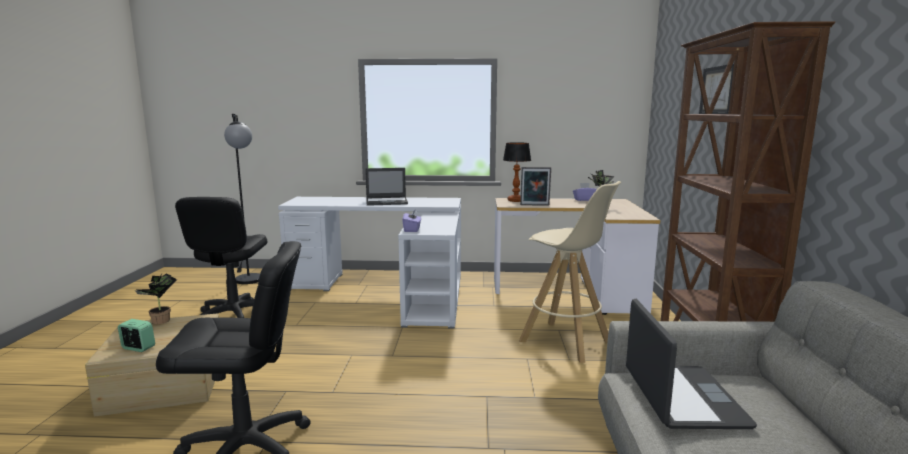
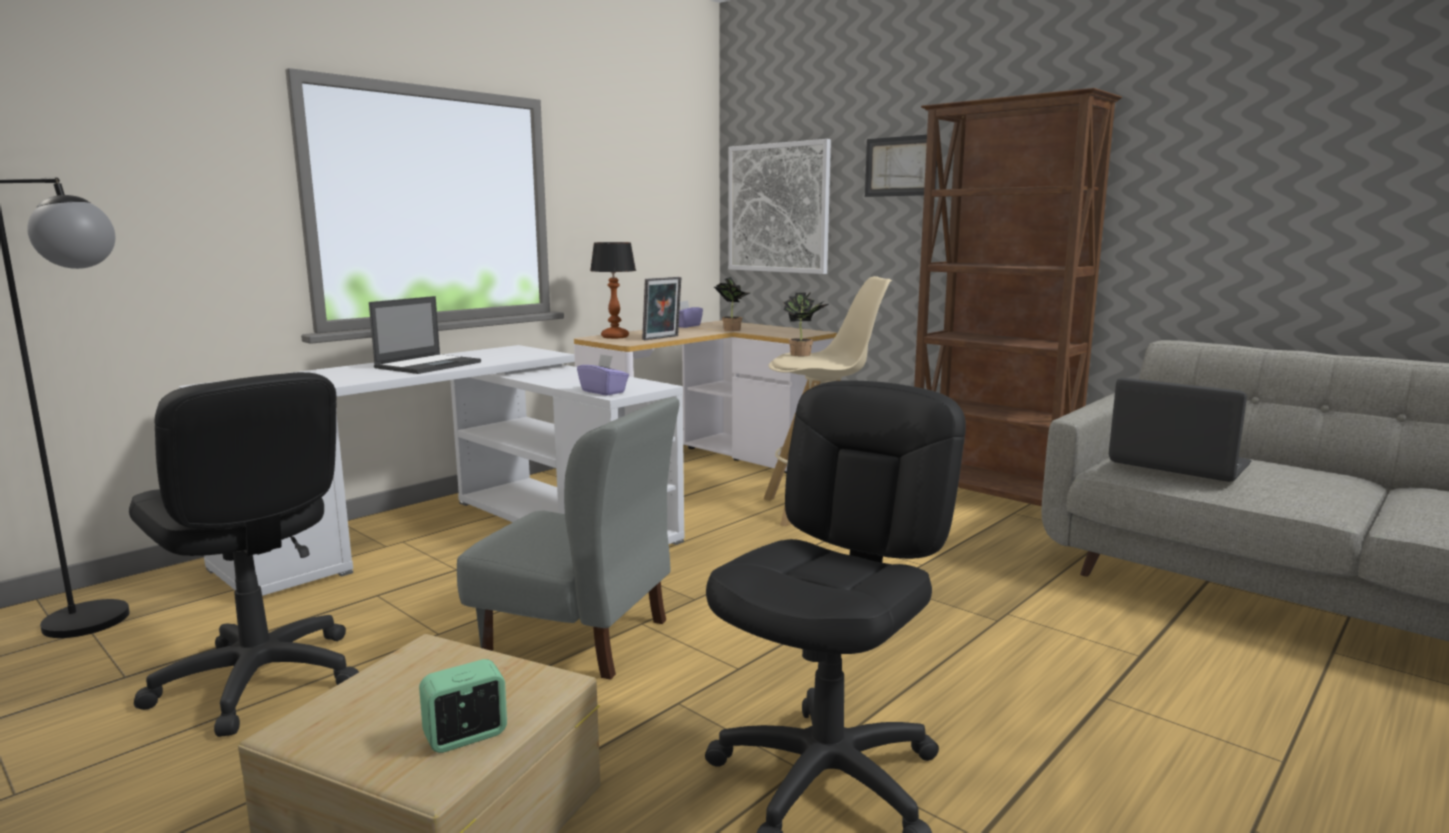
camera: 50 degrees left, 0 degrees up
potted plant [135,274,177,324] -> potted plant moved to [783,293,828,356]
none -> grey chair [457,398,680,680]
none -> picture [728,139,831,274]

